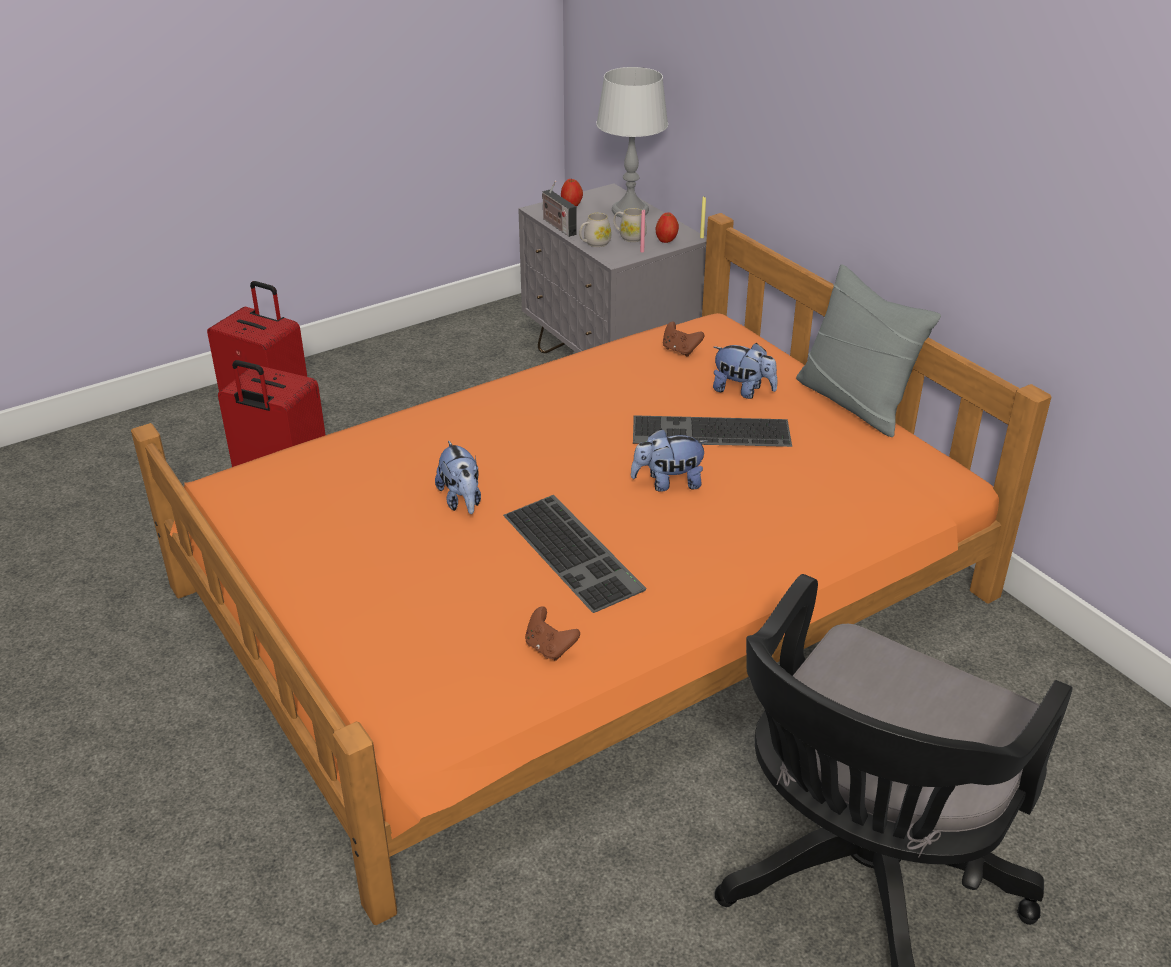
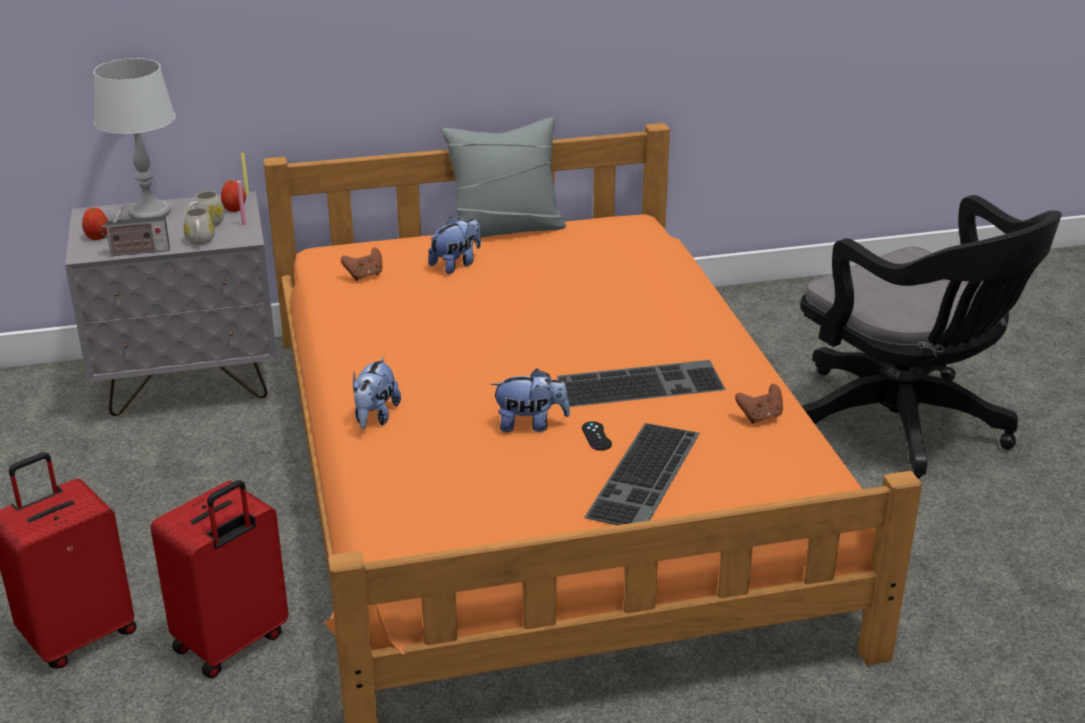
camera: 70 degrees left, 5 degrees down
plush toy [631,429,709,492] -> plush toy moved to [353,357,401,429]
keyboard [633,415,792,447] -> keyboard moved to [585,423,700,525]
none -> black game controller [582,421,612,451]

